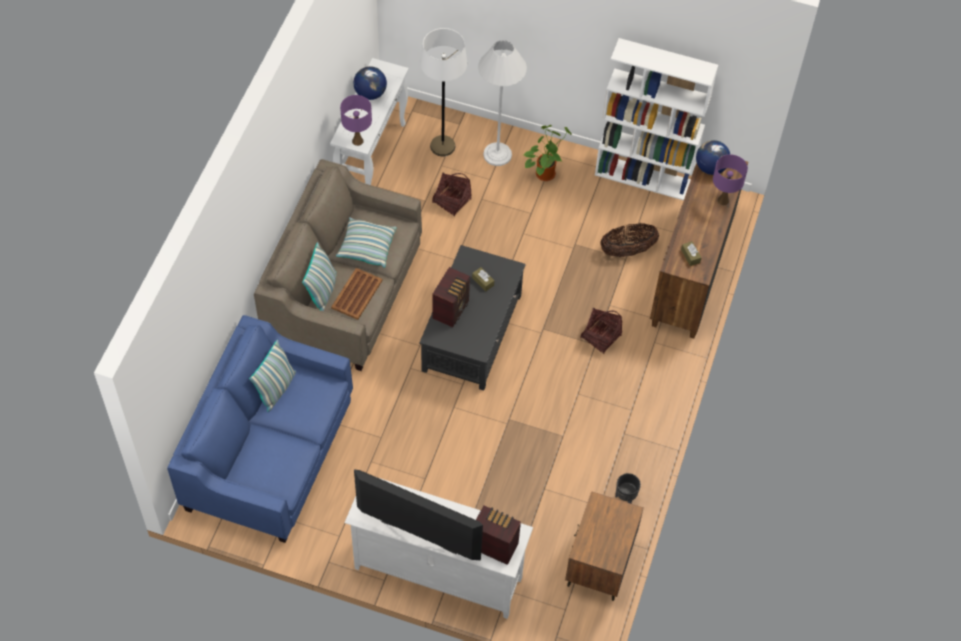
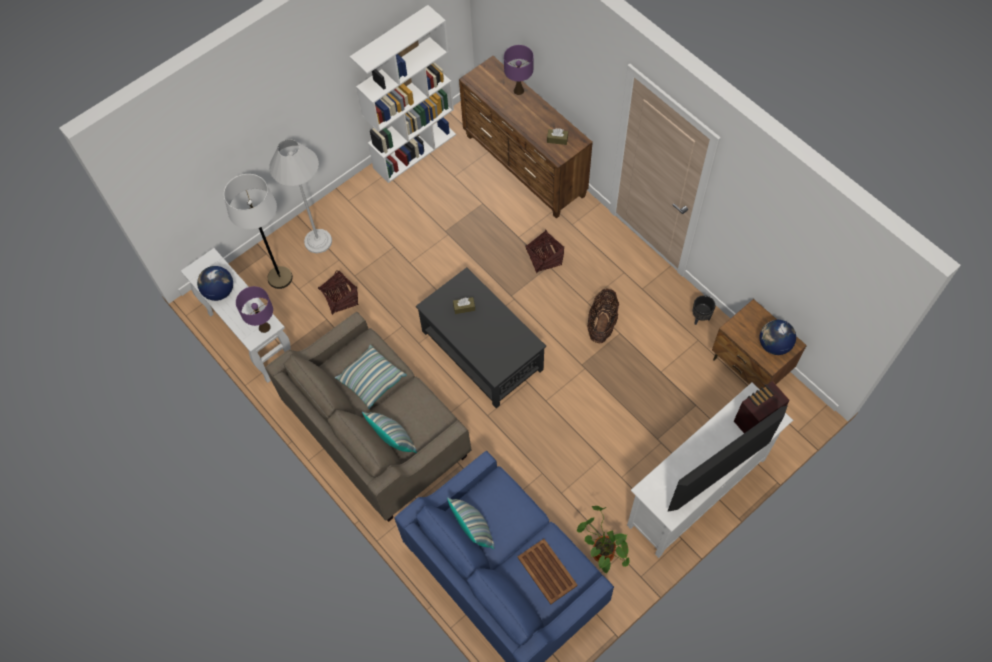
camera: 55 degrees left, 5 degrees up
brown tray [331,268,383,320] -> brown tray moved to [517,539,578,605]
radio [432,267,470,327] -> none
potted plant [524,125,572,181] -> potted plant moved to [577,506,630,574]
basket [600,223,659,257] -> basket moved to [587,288,619,343]
globe [696,140,730,175] -> globe moved to [760,320,796,355]

